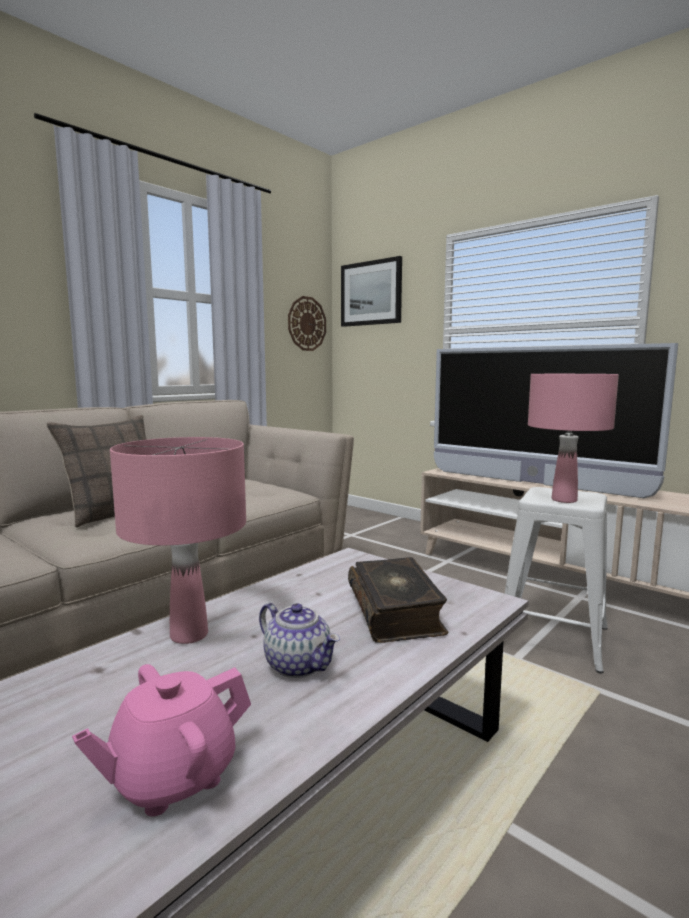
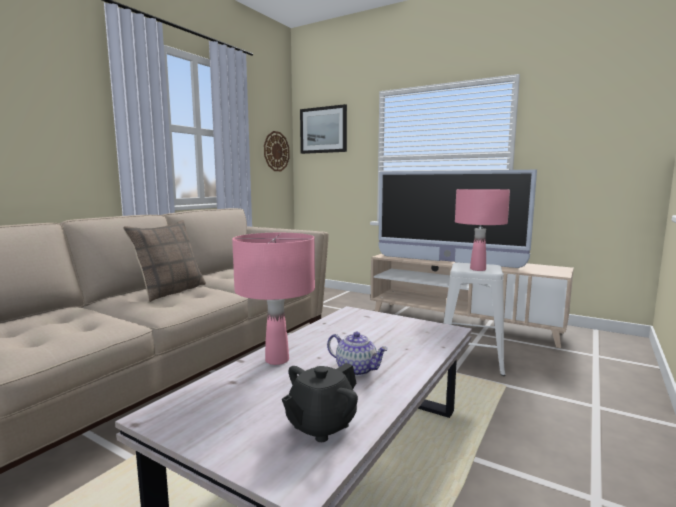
camera: 10 degrees left, 0 degrees up
pink teapot [72,664,251,817] -> black teapot [282,363,358,442]
book [348,557,448,643] -> none

